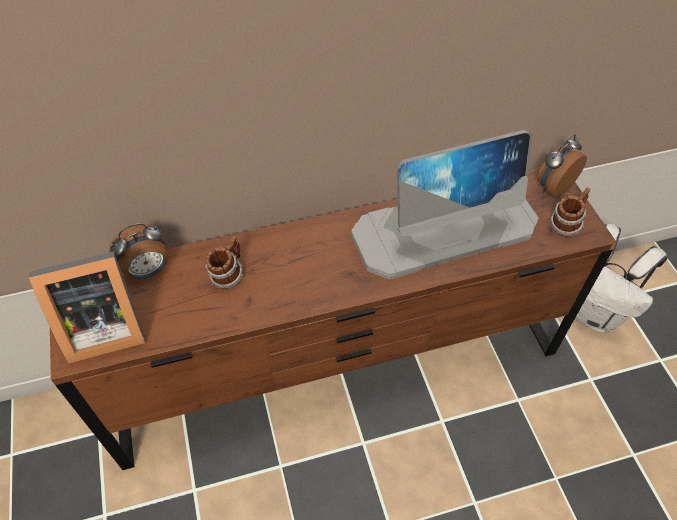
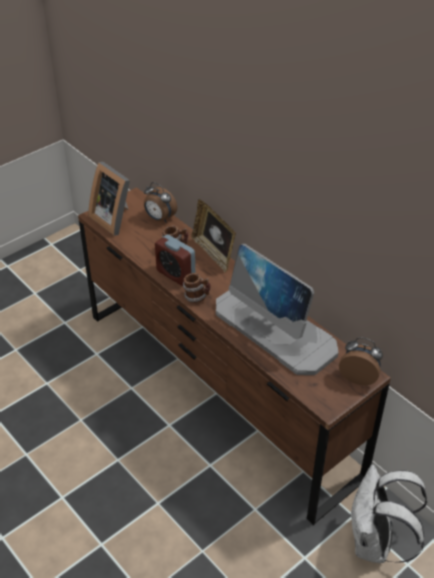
camera: 65 degrees right, 10 degrees down
mug [549,188,590,237] -> mug moved to [183,273,210,303]
none -> alarm clock [155,234,195,286]
none -> picture frame [191,199,236,273]

